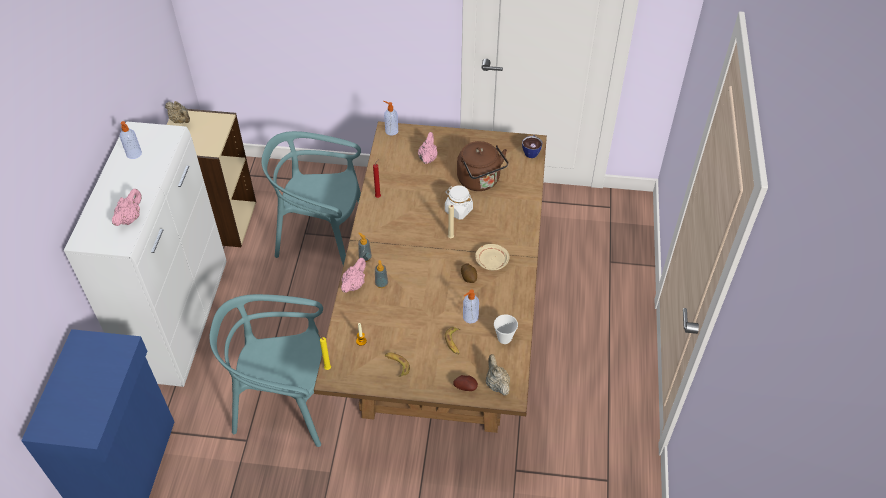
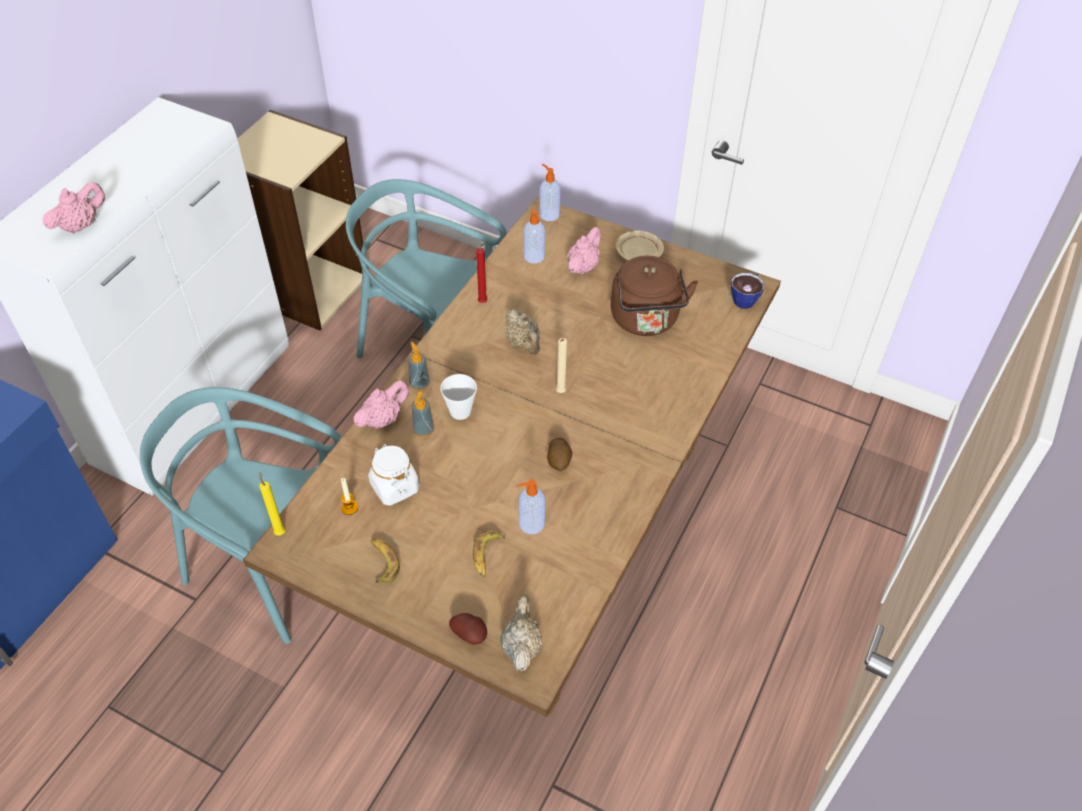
camera: 20 degrees right, 0 degrees up
soap dispenser [120,121,142,159] -> soap dispenser moved to [524,209,545,264]
beige teapot [165,101,190,123] -> beige teapot moved to [505,309,540,355]
white jar [445,185,473,220] -> white jar moved to [368,444,419,506]
beige plate [475,244,510,270] -> beige plate moved to [616,231,664,261]
cup [494,314,518,344] -> cup moved to [440,374,477,420]

